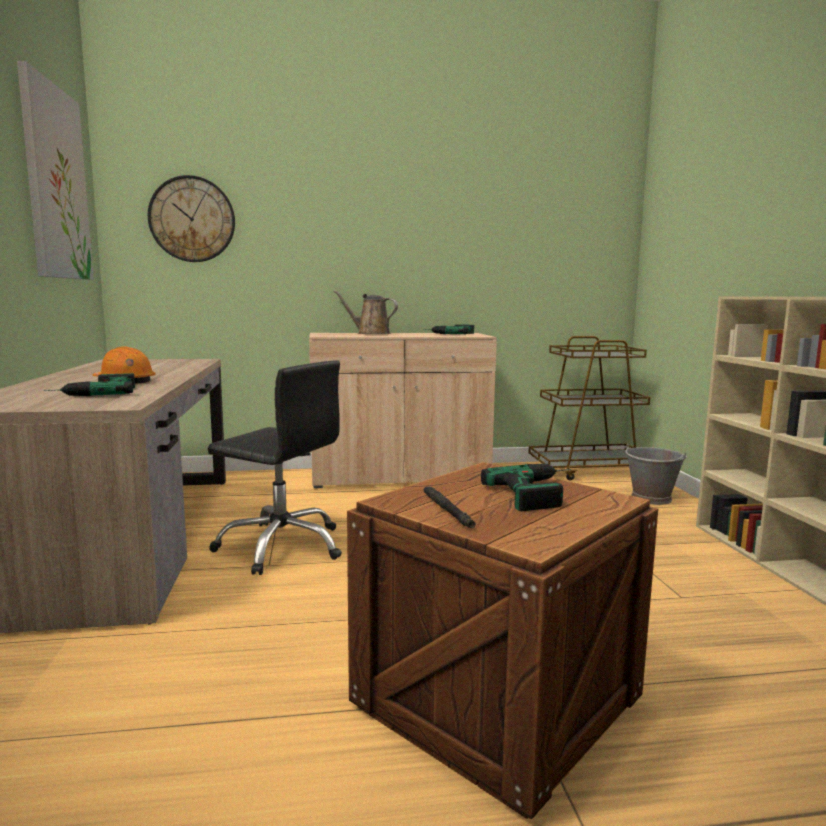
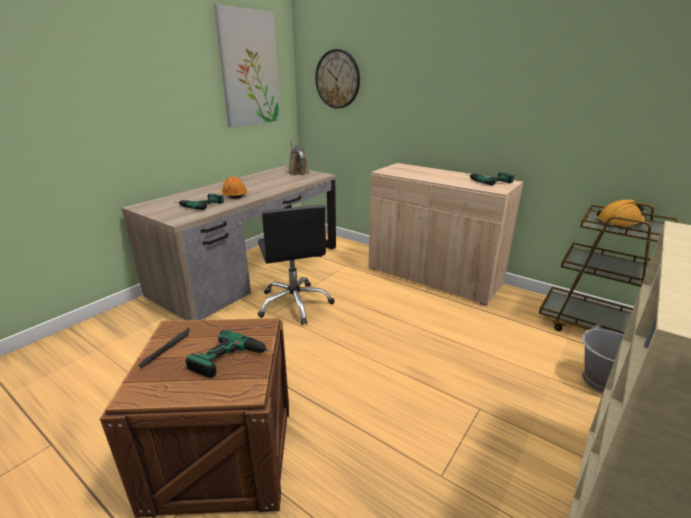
camera: 45 degrees right, 15 degrees up
brown watering can [333,290,398,334] -> brown watering can moved to [288,140,309,175]
none -> orange hard hat [596,199,646,228]

